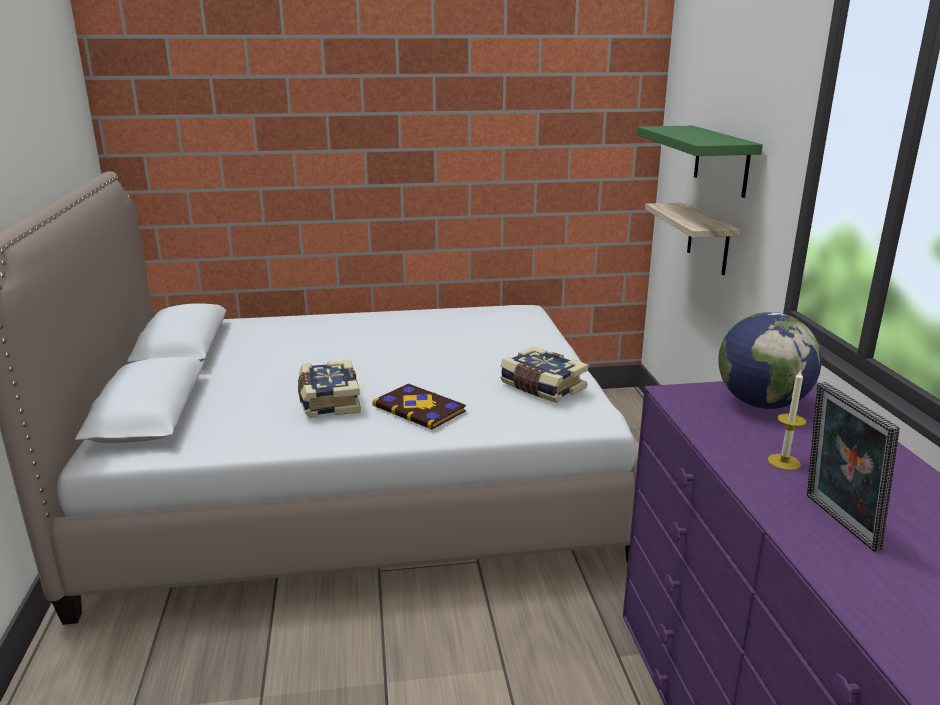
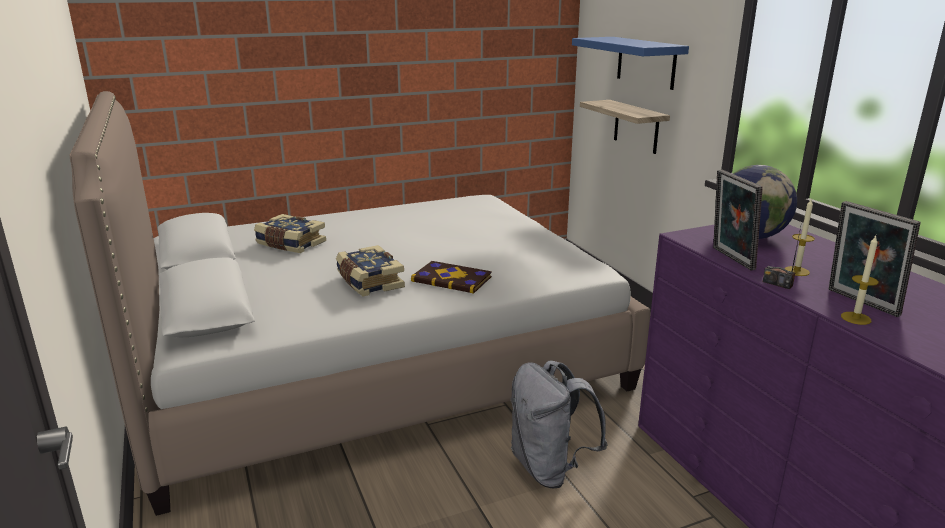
camera: 15 degrees left, 0 degrees up
book [500,346,588,403] -> book moved to [254,214,326,253]
green shelf [636,126,763,198] -> blue shelf [572,37,689,90]
none -> grey backpack [511,360,608,488]
none -> picture frame [713,170,763,270]
none -> radio [763,217,803,289]
none -> candle [841,236,879,325]

